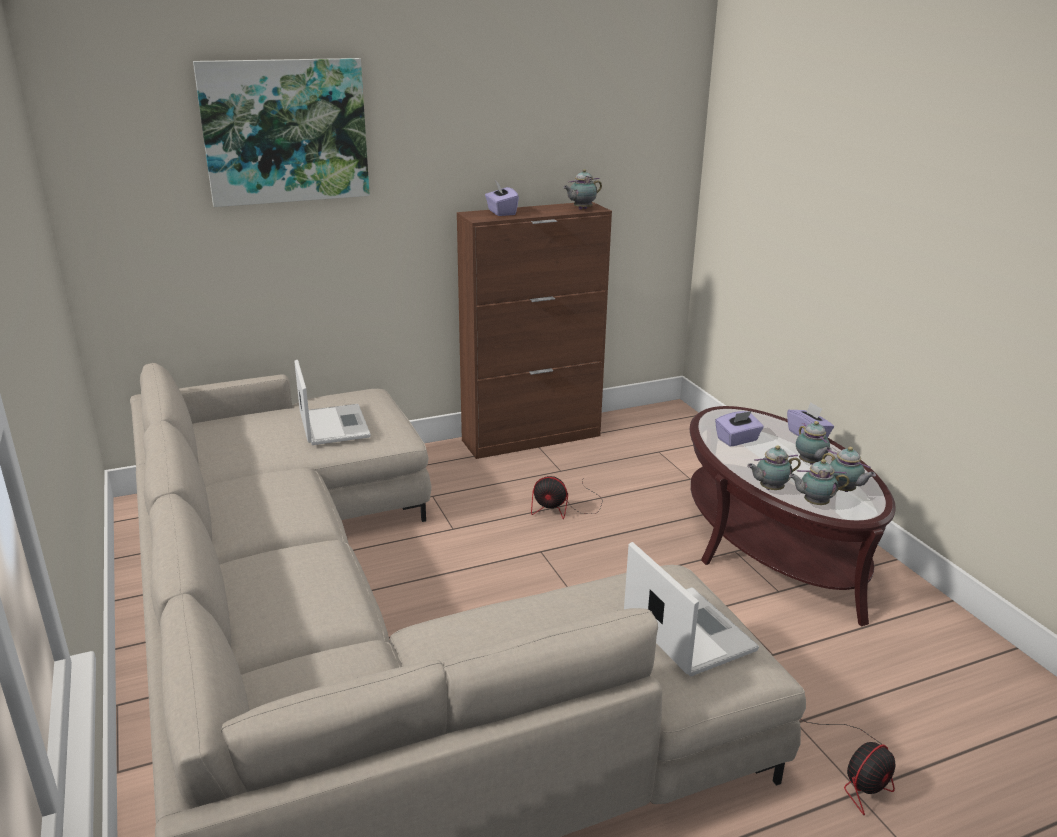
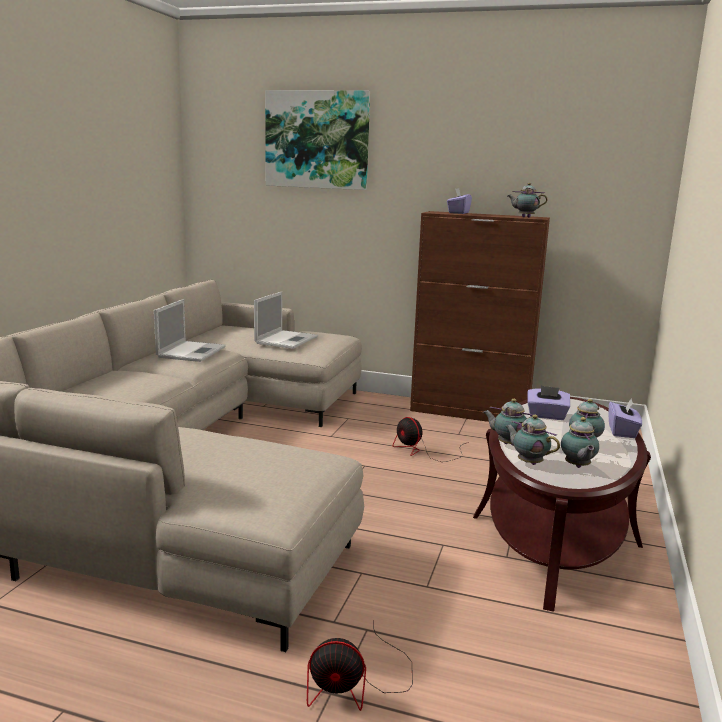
camera: 40 degrees right, 10 degrees down
laptop [624,542,759,677] -> laptop moved to [154,299,226,362]

